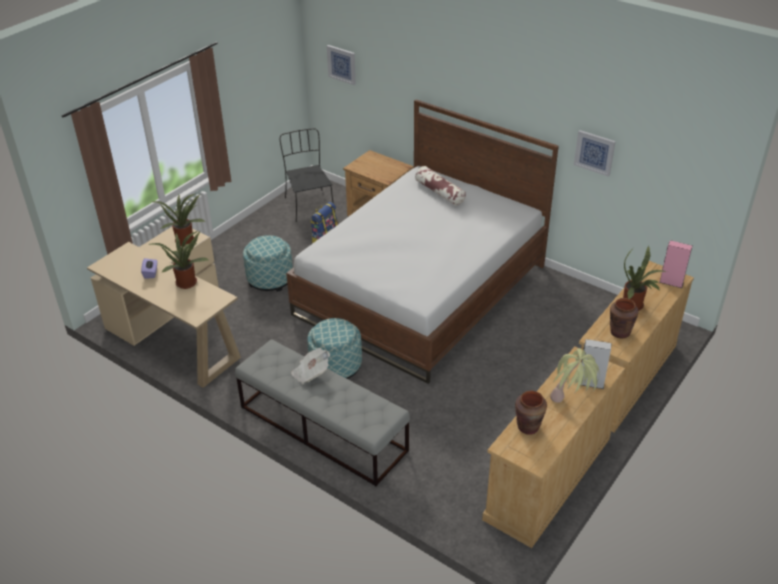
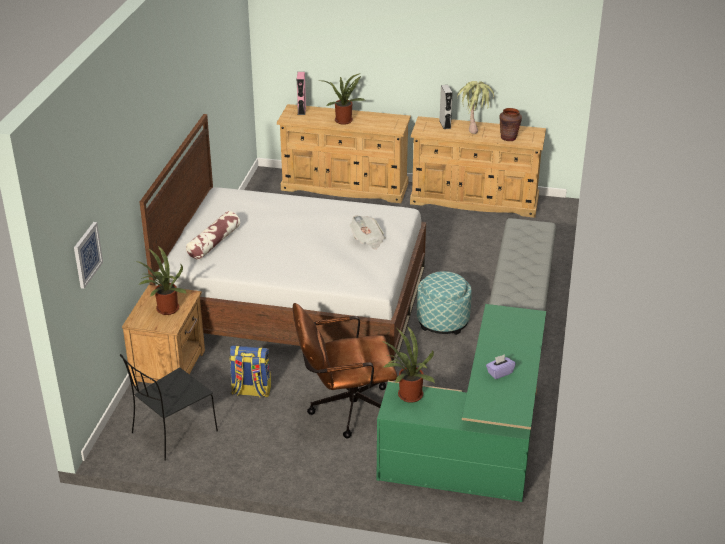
camera: 115 degrees left, 5 degrees down
beige desk [87,227,241,388] -> green desk [377,304,546,502]
potted plant [148,231,210,289] -> potted plant moved to [135,245,186,315]
ottoman [243,235,293,292] -> brown office chair [293,303,397,438]
newspaper [291,348,330,385] -> newspaper moved to [350,215,386,249]
picture [574,130,616,177] -> none
brown vase [610,298,639,339] -> none

